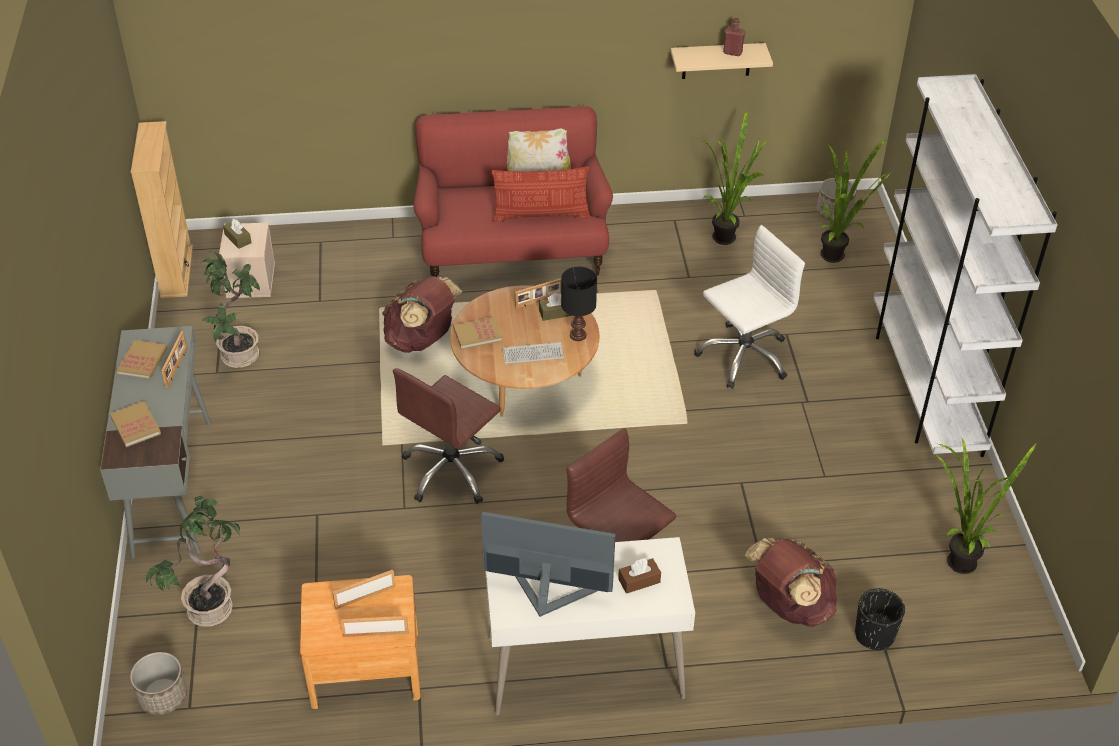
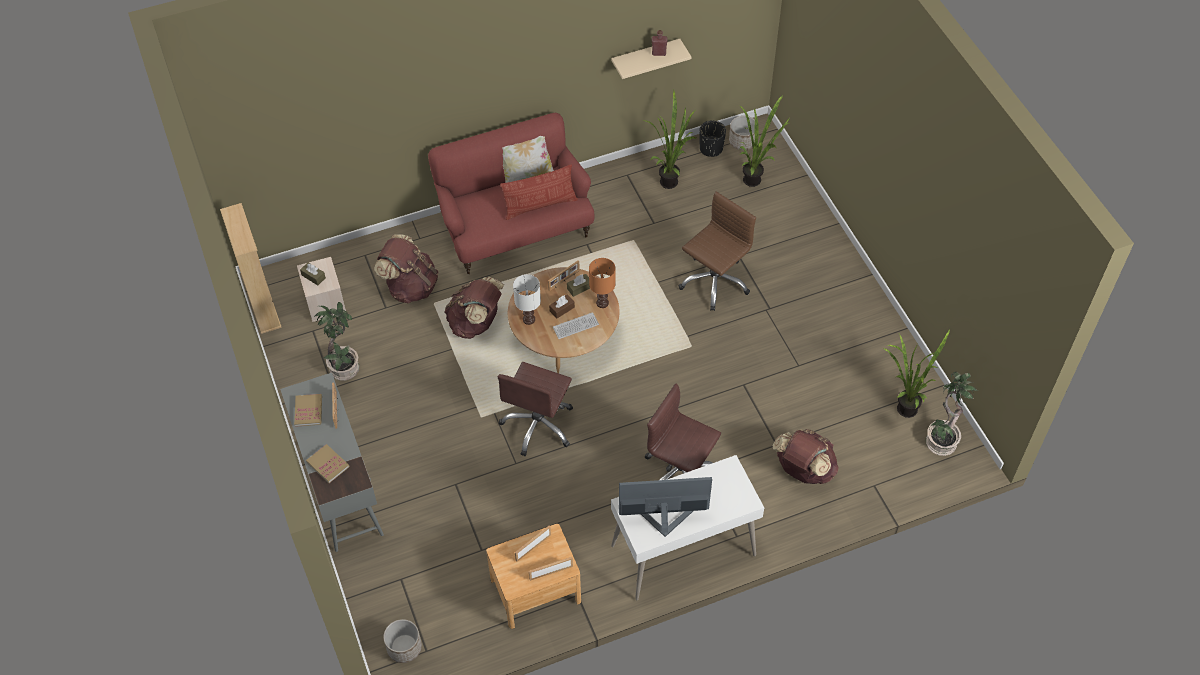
camera: 15 degrees left, 10 degrees up
potted plant [146,495,240,627] -> potted plant moved to [926,372,978,456]
book [453,317,502,349] -> white table lamp [513,274,541,325]
black table lamp [561,267,597,341] -> orange table lamp [589,258,616,308]
brown tissue box [618,558,661,594] -> brown tissue box moved to [549,294,575,319]
white office chair [695,225,805,389] -> brown office chair [678,191,756,311]
black planter [855,588,905,650] -> black planter moved to [699,120,726,157]
white bookcase [873,74,1058,457] -> none
none -> brown backpack [374,235,439,304]

